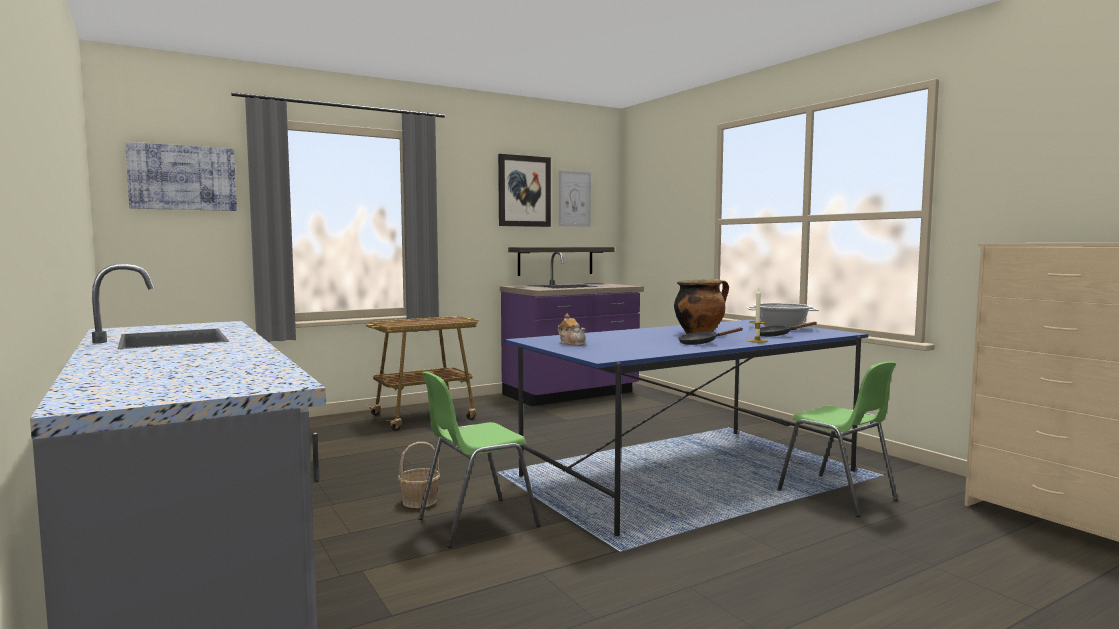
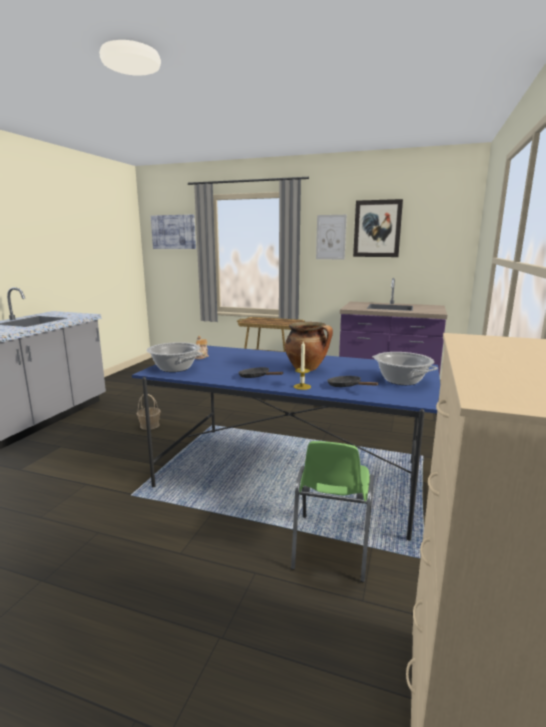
camera: 50 degrees right, 10 degrees up
green chair [418,372,540,548] -> none
shelf [508,247,615,276] -> none
picture [559,170,591,227] -> picture moved to [316,215,347,260]
none -> cooking pot [147,342,202,372]

